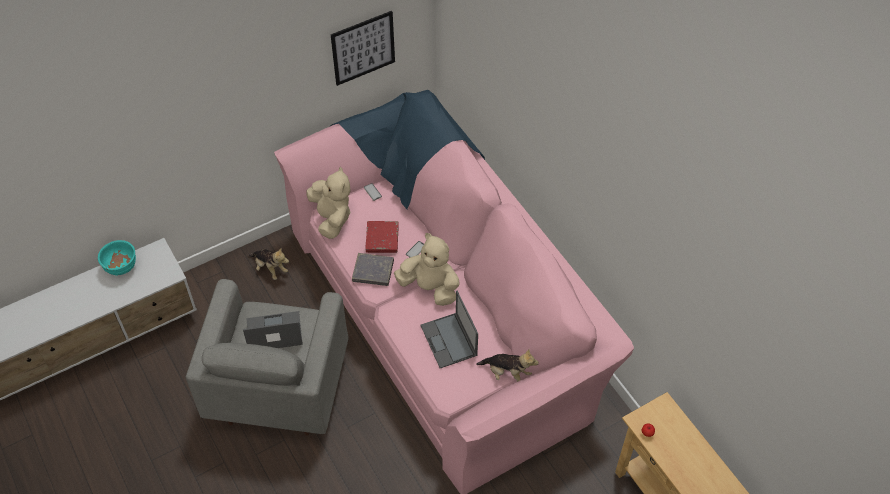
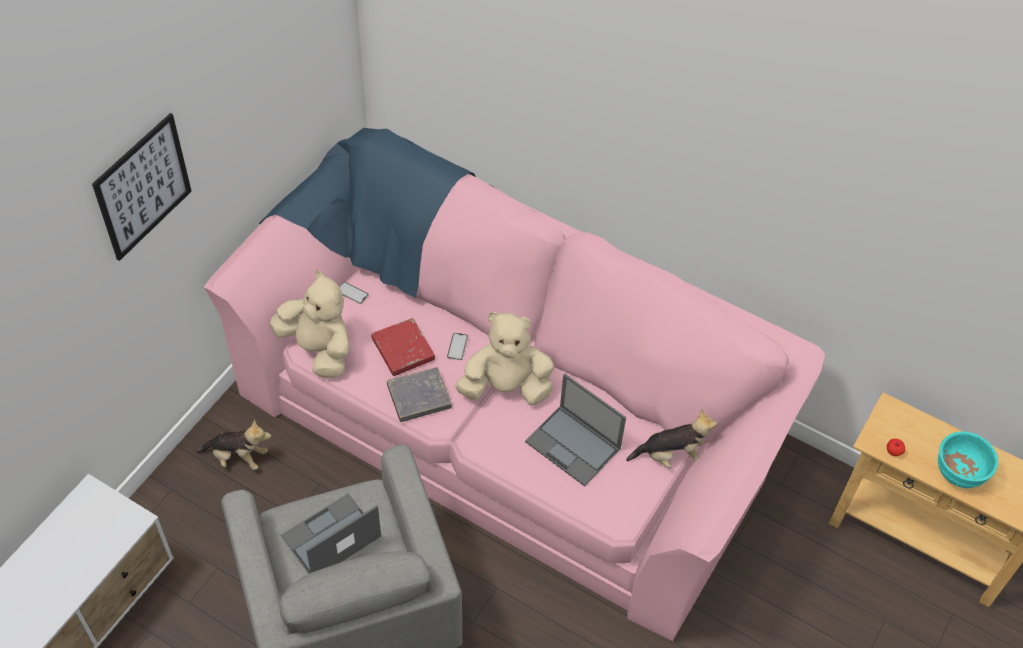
camera: 30 degrees left, 0 degrees up
turquoise bowl [98,240,136,275] -> turquoise bowl moved to [938,431,998,489]
picture [331,11,395,86] -> picture moved to [92,113,192,261]

